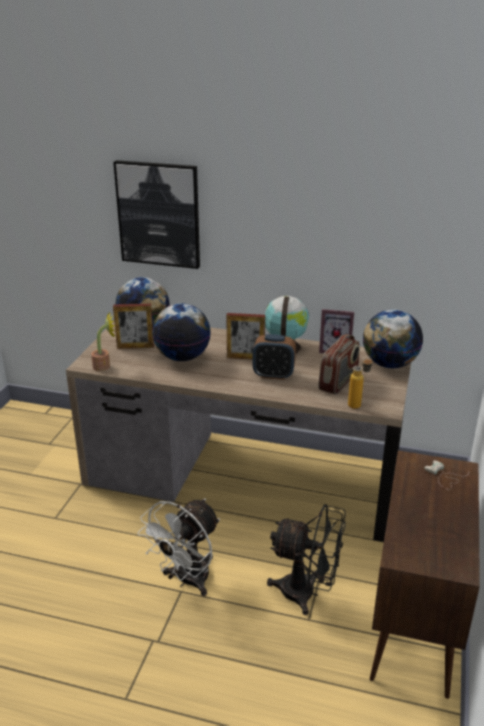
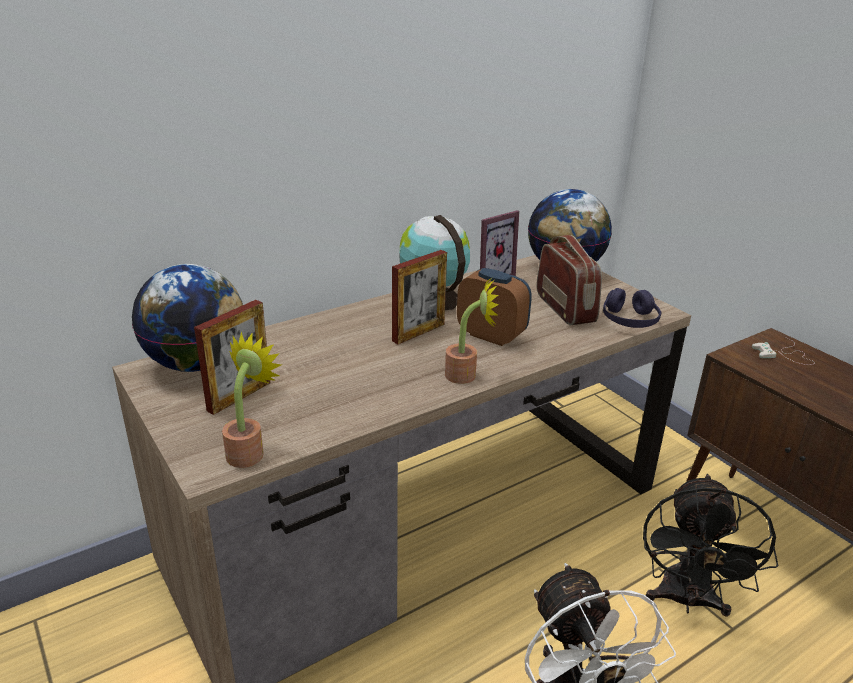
camera: 50 degrees left, 0 degrees up
picture [113,160,200,269] -> none
globe [152,303,211,361] -> none
alarm clock [253,334,296,380] -> alarm clock turned 105 degrees counterclockwise [457,268,532,346]
black fan [267,504,346,615] -> black fan turned 135 degrees clockwise [643,474,778,617]
bottle [348,356,372,409] -> purple headphones [603,288,662,328]
none -> potted plant [445,278,499,384]

